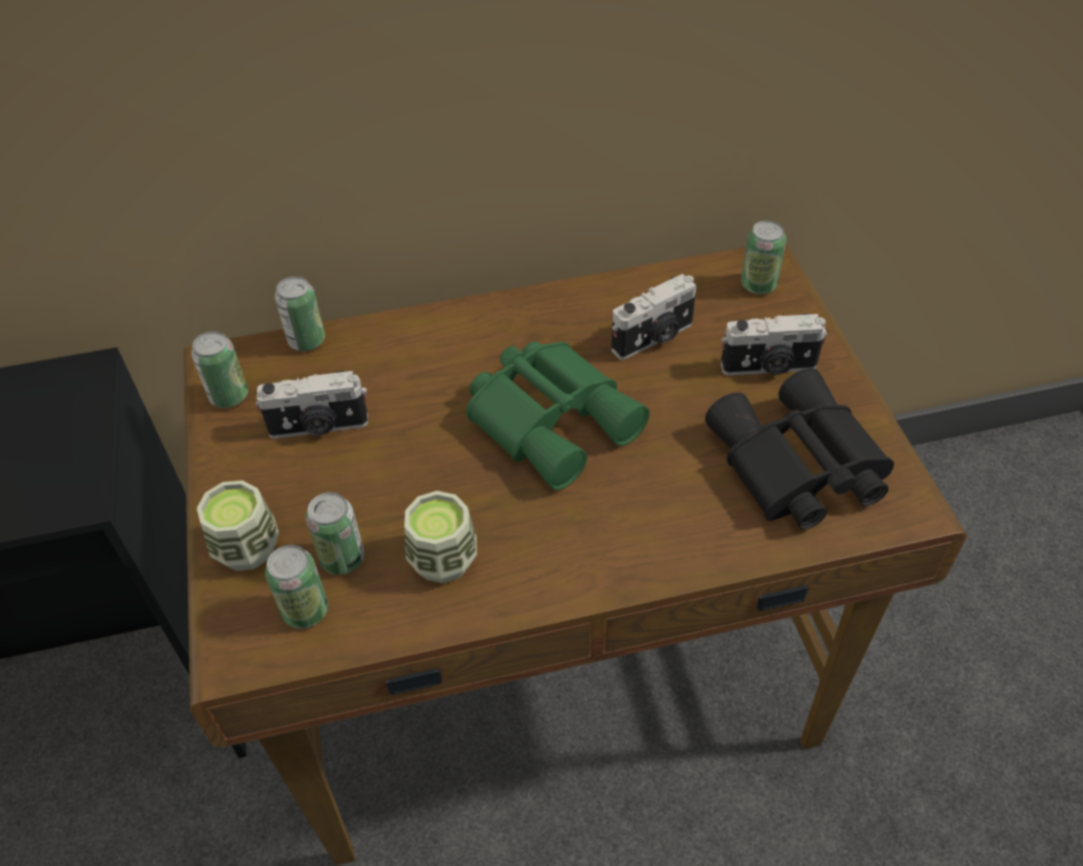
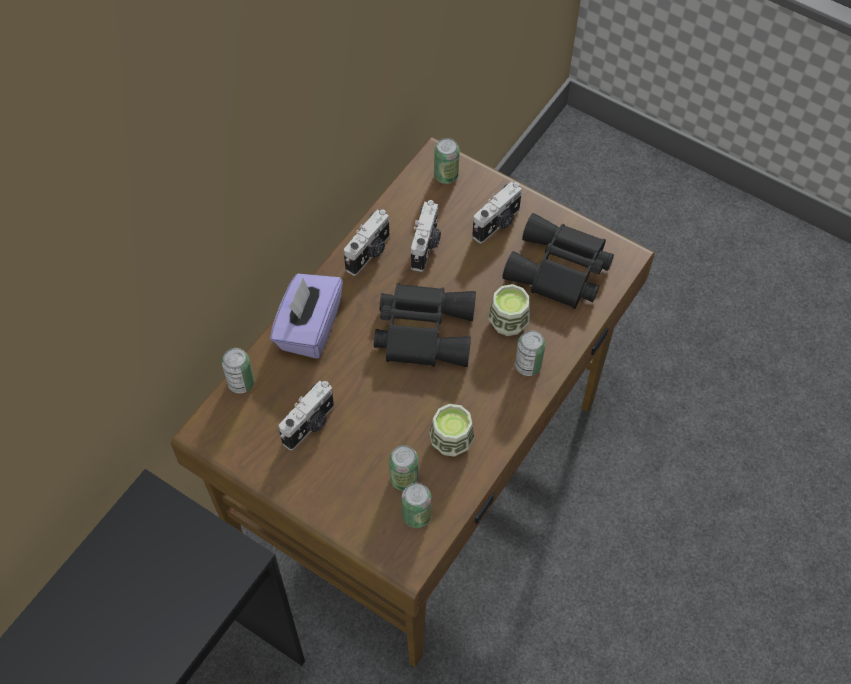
camera: 45 degrees left, 10 degrees up
can [191,331,248,408] -> can moved to [515,330,545,376]
cup [197,480,279,571] -> cup moved to [489,284,530,336]
green binoculars [466,341,650,490] -> black binoculars [374,283,476,367]
none -> purple tissue box [270,274,343,359]
none -> camera [344,209,390,276]

